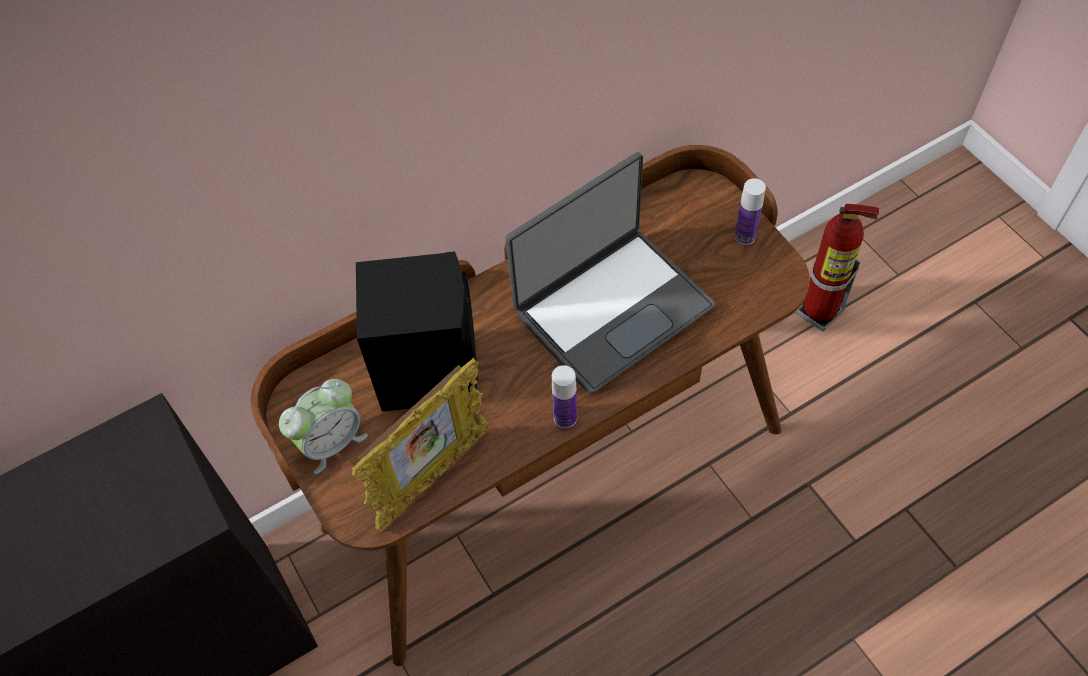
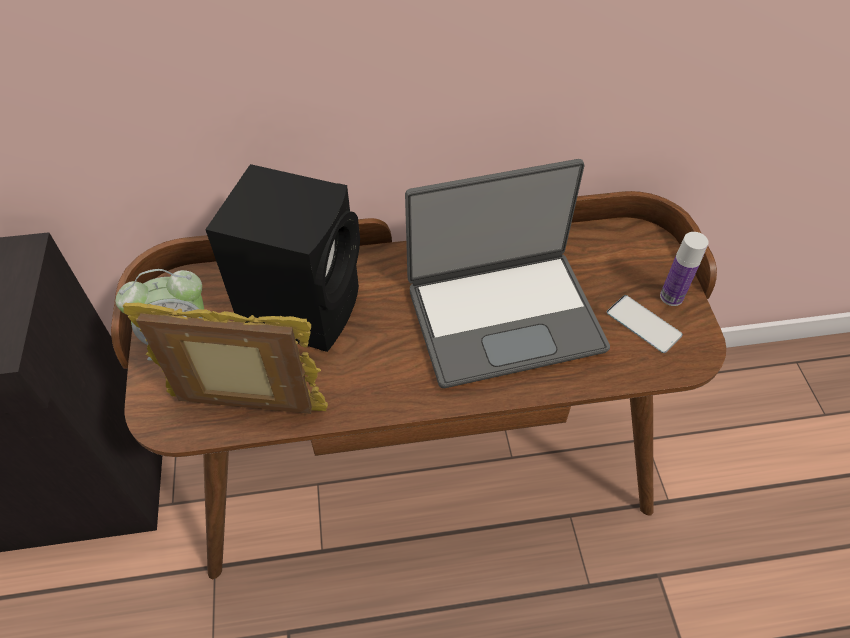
camera: 20 degrees right, 5 degrees down
picture frame [352,358,489,531] -> picture frame turned 150 degrees counterclockwise [122,302,328,414]
bottle [552,365,577,428] -> none
fire extinguisher [795,204,879,331] -> none
none -> phone [607,295,683,353]

